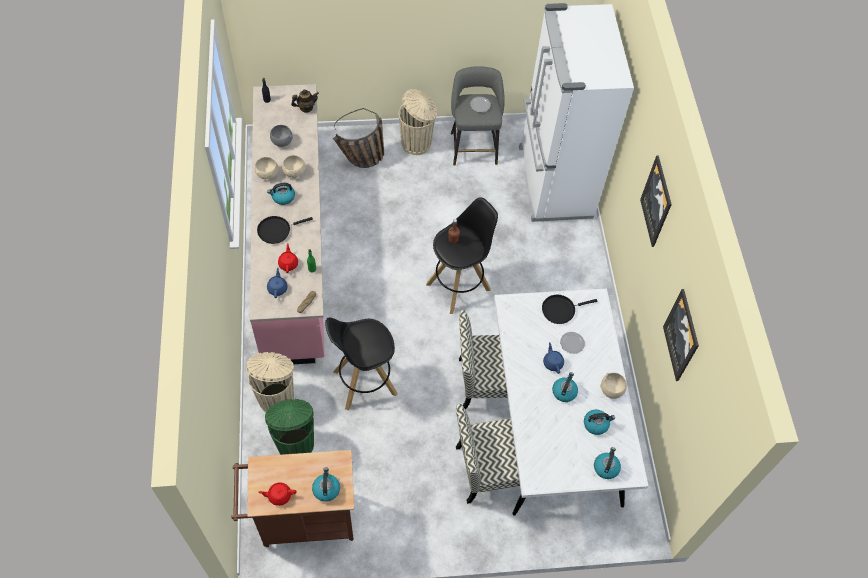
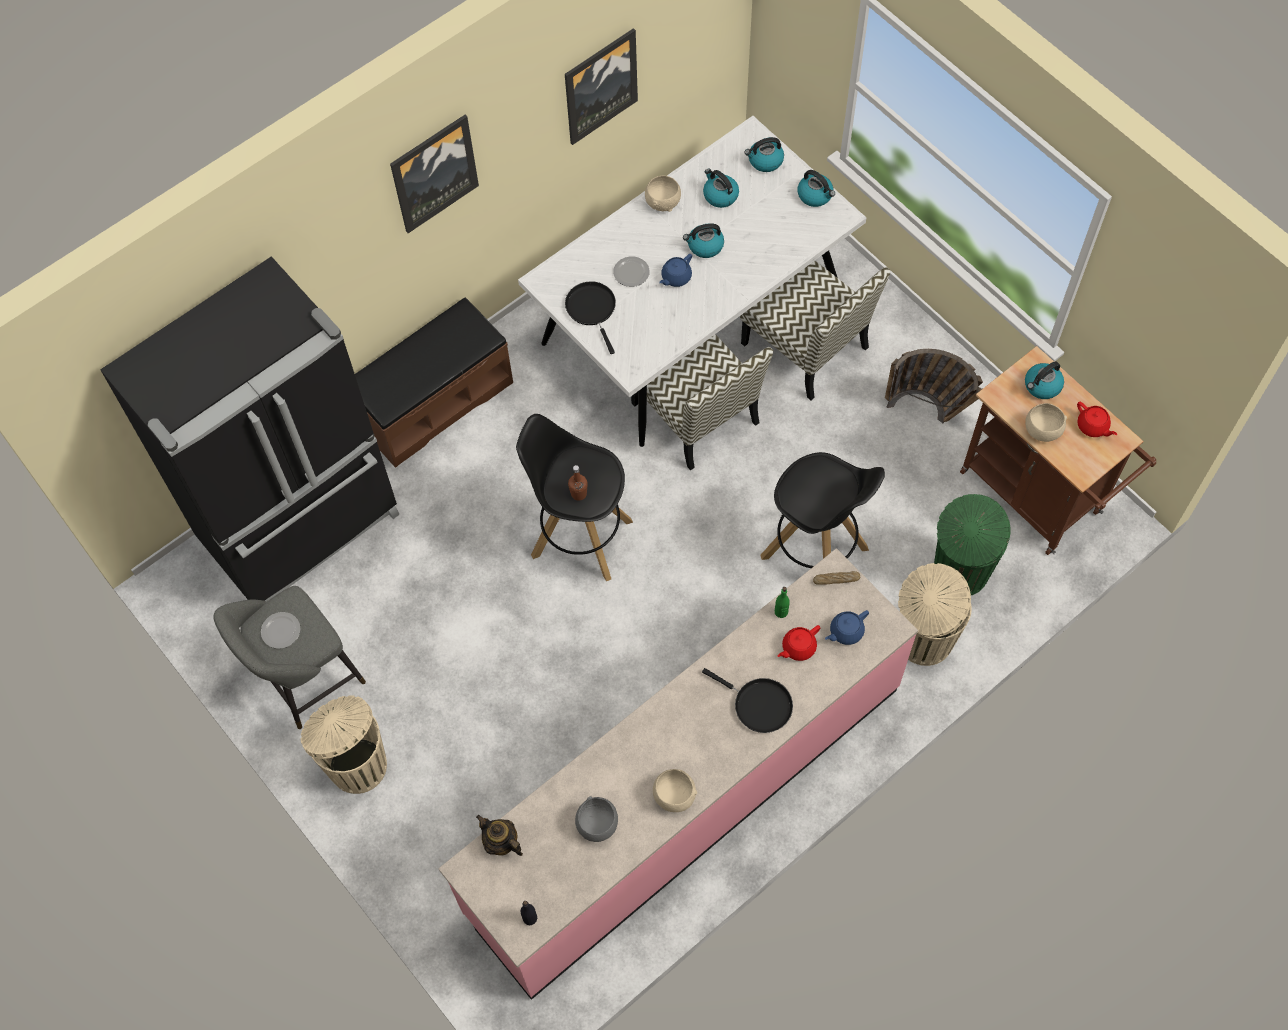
camera: 120 degrees left, 5 degrees up
kettle [267,183,295,205] -> kettle moved to [797,170,835,207]
beige bowl [282,155,305,178] -> beige bowl moved to [1025,403,1067,442]
basket [333,108,384,168] -> basket moved to [885,349,983,424]
white fridge [519,3,634,222] -> black fridge [100,256,399,602]
black frying pan [542,295,597,324] -> black frying pan turned 150 degrees counterclockwise [565,281,616,354]
none -> brown bench [355,298,513,468]

